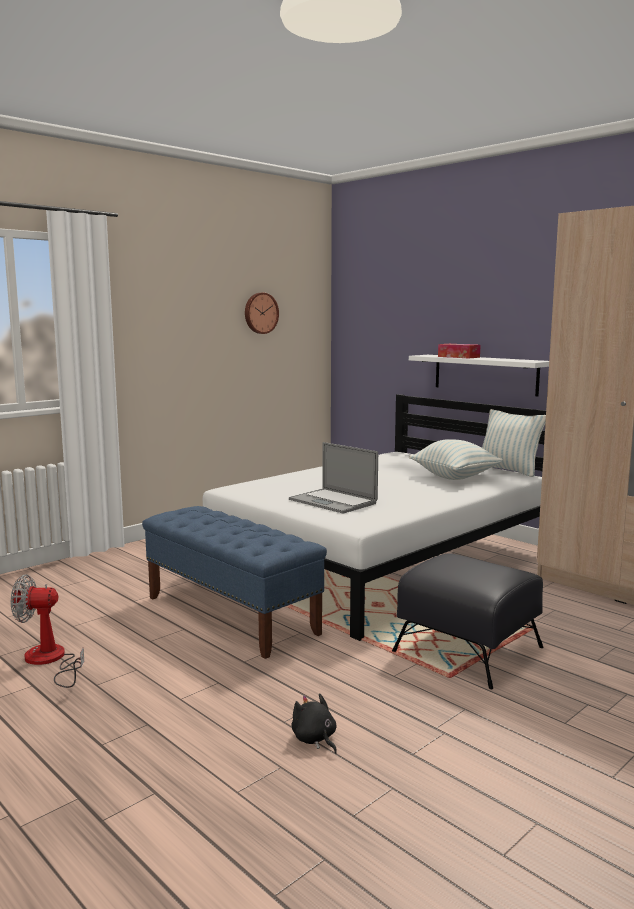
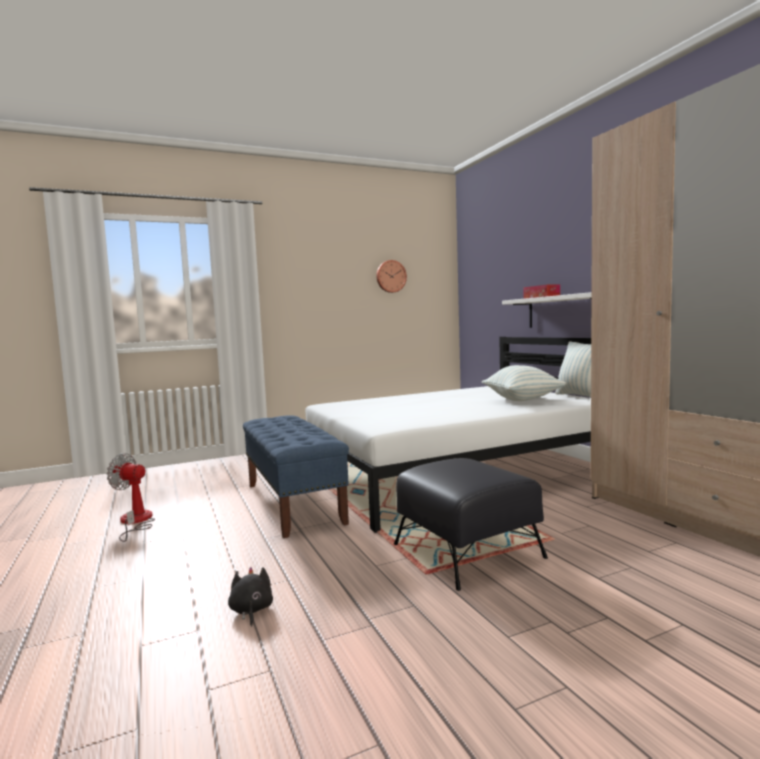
camera: 20 degrees right, 5 degrees down
laptop [289,442,378,513] -> none

